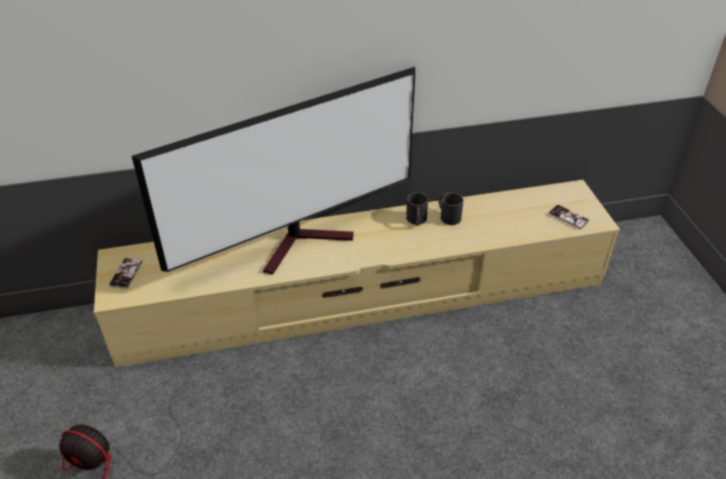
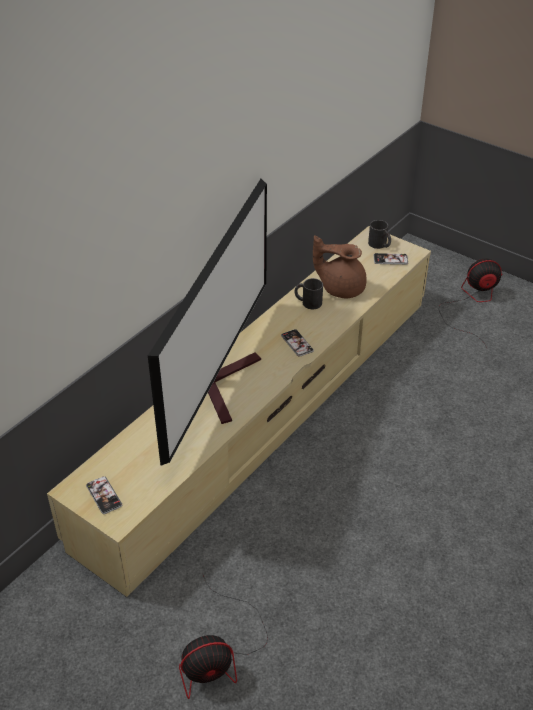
camera: 40 degrees left, 0 degrees up
black mug [406,192,428,226] -> black mug moved to [368,220,391,249]
none -> phone [281,329,314,357]
none -> brown teapot [313,235,367,298]
none -> fan [439,259,502,348]

